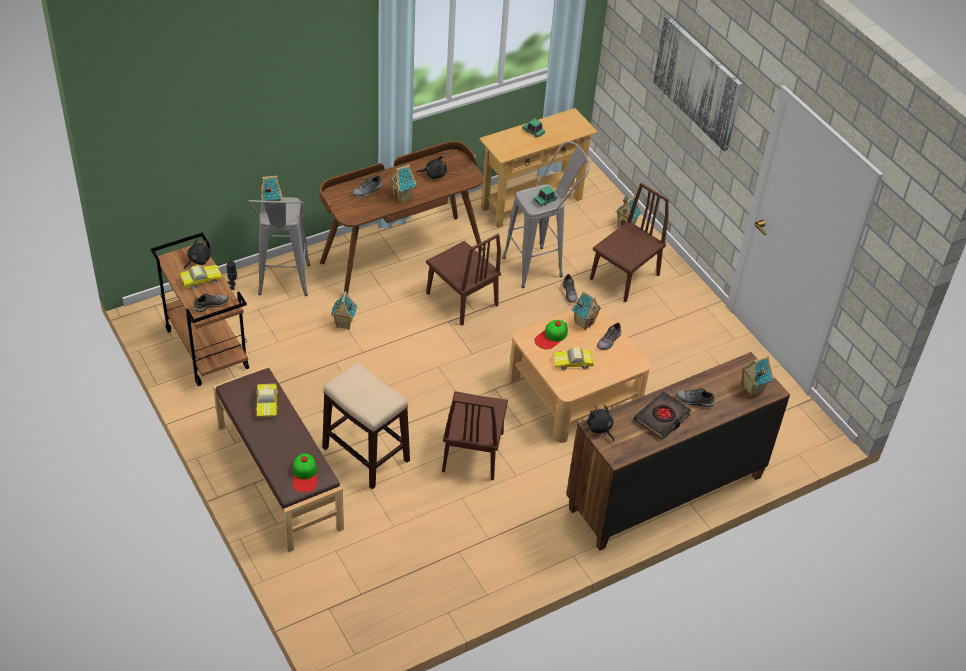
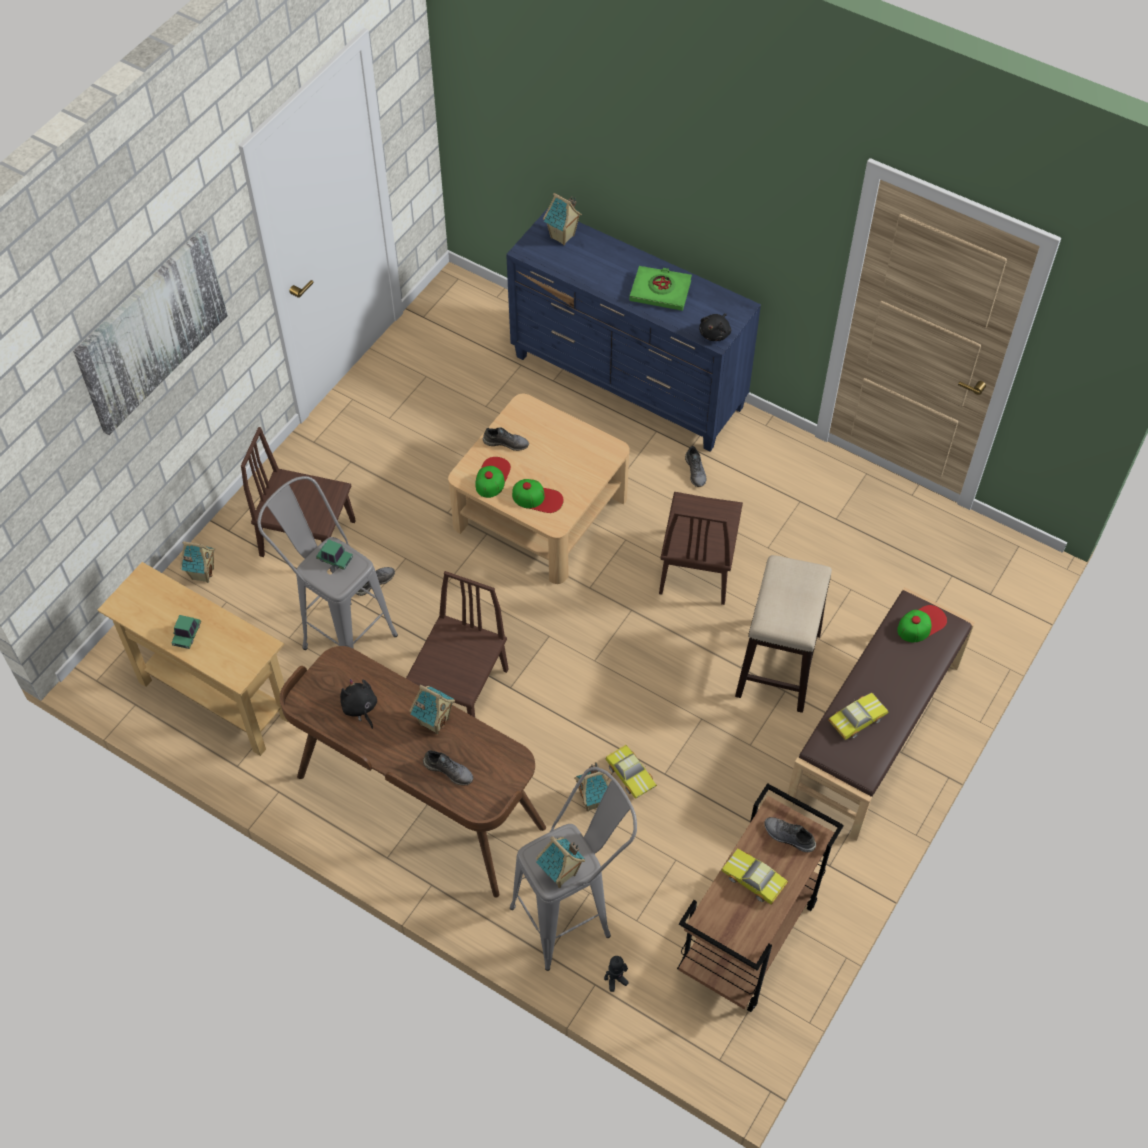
camera: 115 degrees left, 10 degrees up
black plush toy [184,239,211,269] -> none
brown chair [442,391,508,480] -> brown chair turned 120 degrees clockwise [659,492,743,605]
toy car [553,348,594,370] -> toy car moved to [606,745,657,799]
brown dresser [566,352,790,551] -> blue dresser [506,208,761,451]
toy house [572,290,602,330] -> cap [476,457,511,498]
black book [634,391,691,440] -> green book [629,266,692,311]
grey shoe [676,388,715,407] -> grey shoe moved to [685,446,706,487]

